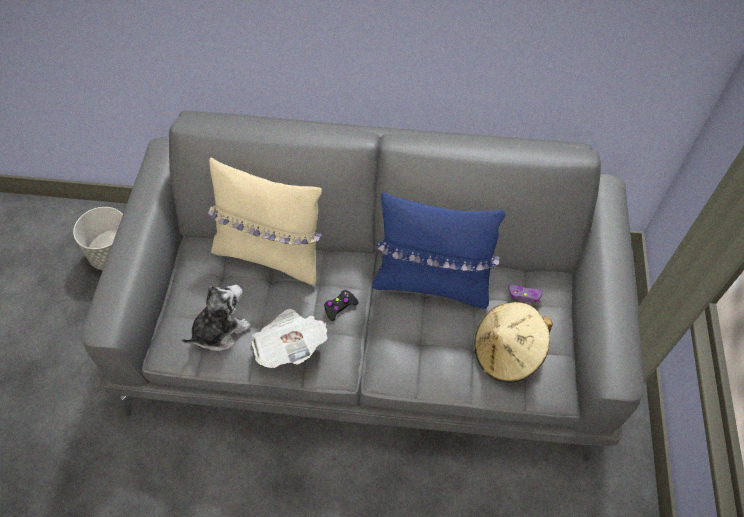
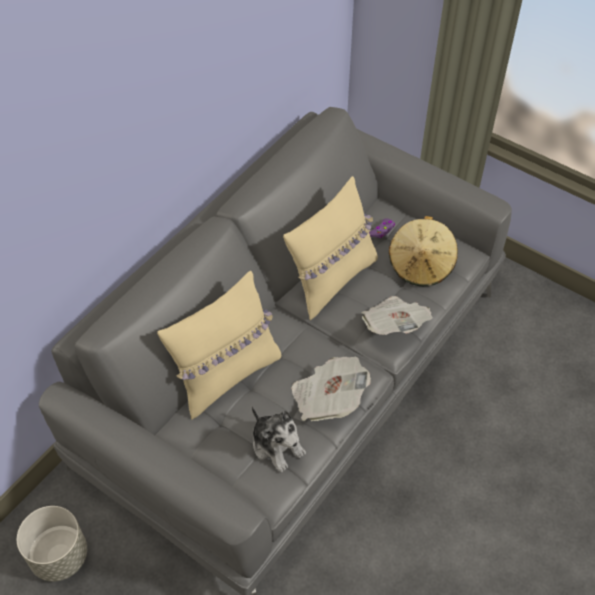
camera: 60 degrees left, 5 degrees down
plush toy [181,285,251,351] -> plush toy turned 150 degrees clockwise [252,406,306,472]
black game controller [324,290,359,321] -> none
blue pillow [372,192,506,309] -> beige pillow [283,176,378,320]
none -> newspaper [361,296,433,335]

